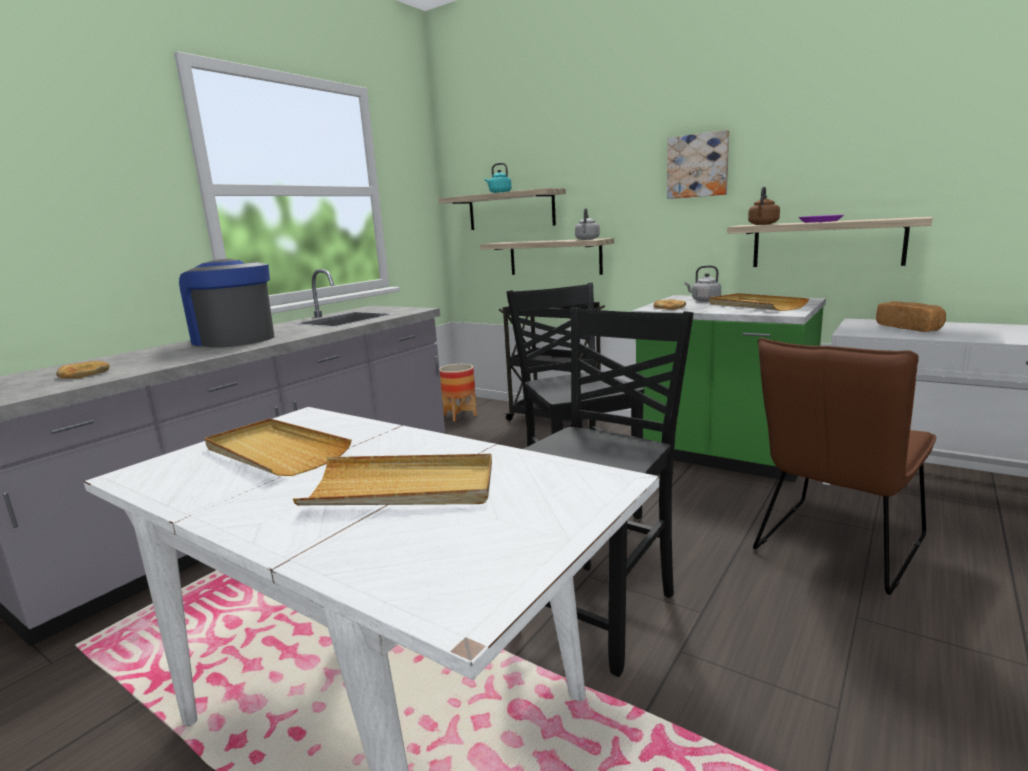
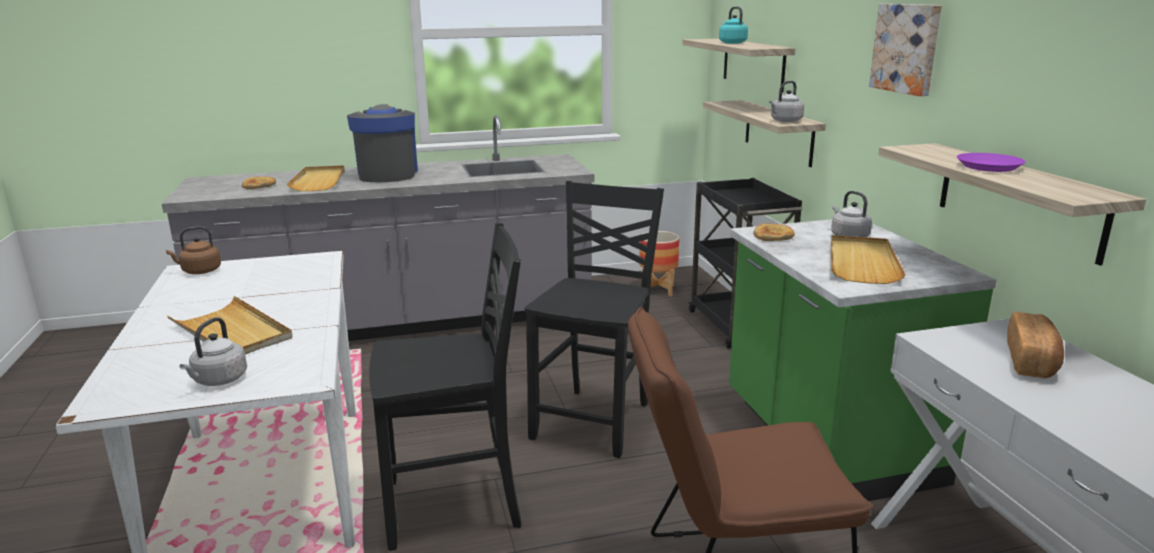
camera: 40 degrees right, 5 degrees up
beige tray [205,418,352,476] -> beige tray moved to [287,165,345,191]
brown kettle [748,187,780,225] -> brown kettle moved to [166,226,221,274]
none -> grey kettle [180,317,247,386]

